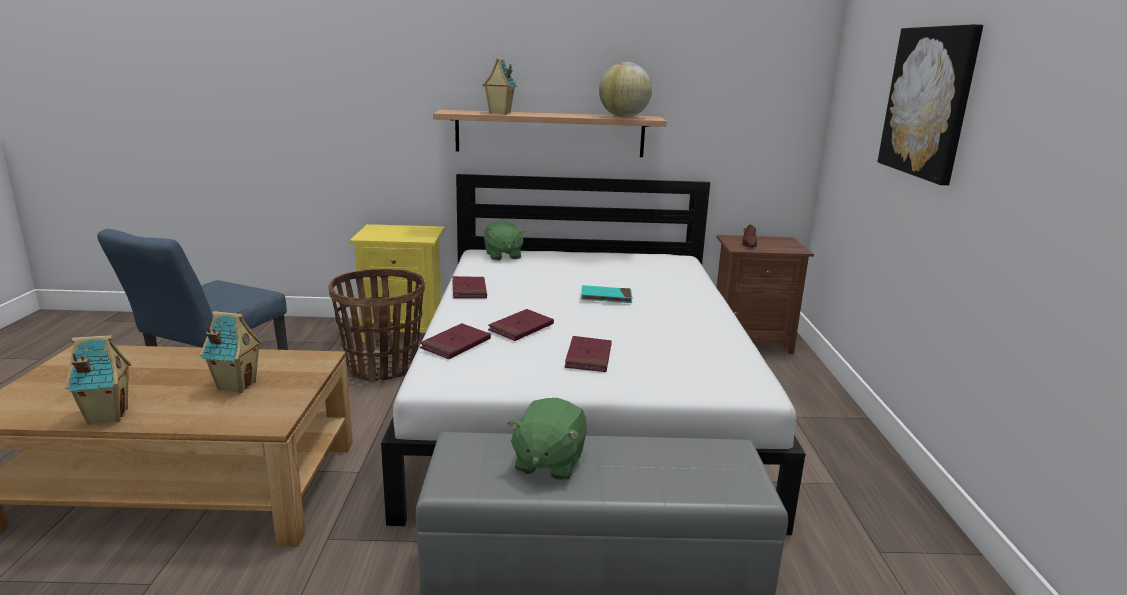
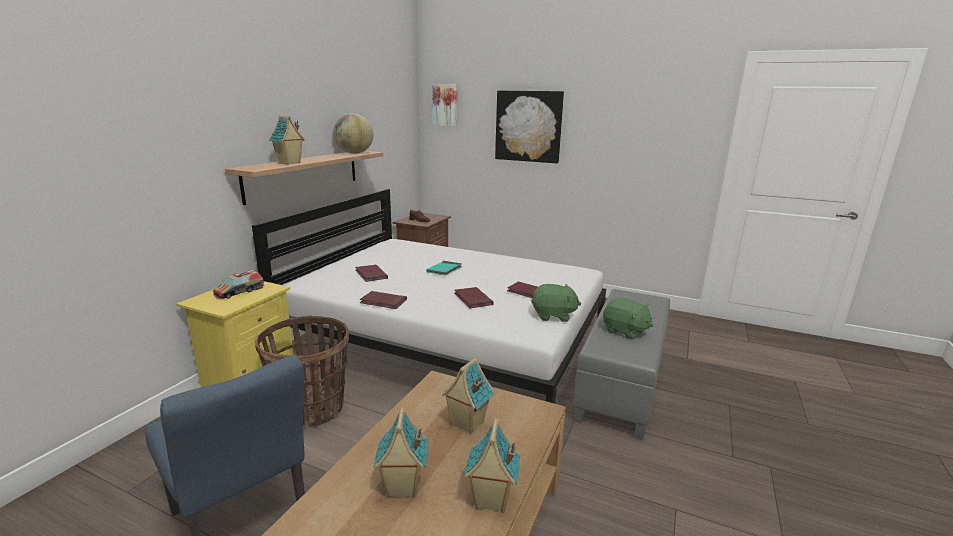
camera: 65 degrees left, 0 degrees up
red book [420,323,491,359] -> red book moved to [355,265,388,282]
green plush toy [484,221,525,260] -> green plush toy moved to [531,284,581,322]
none -> toy truck [213,270,264,299]
none -> toy house [374,407,428,498]
none -> picture [432,84,457,127]

